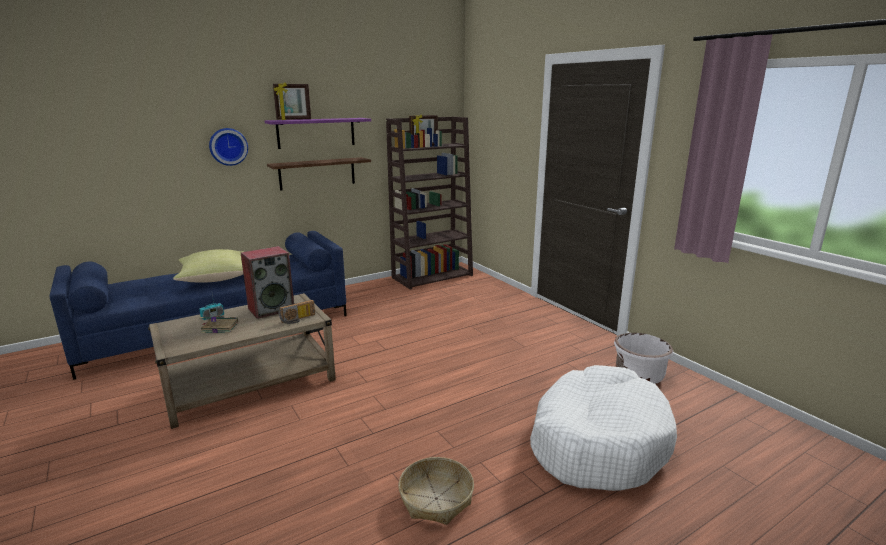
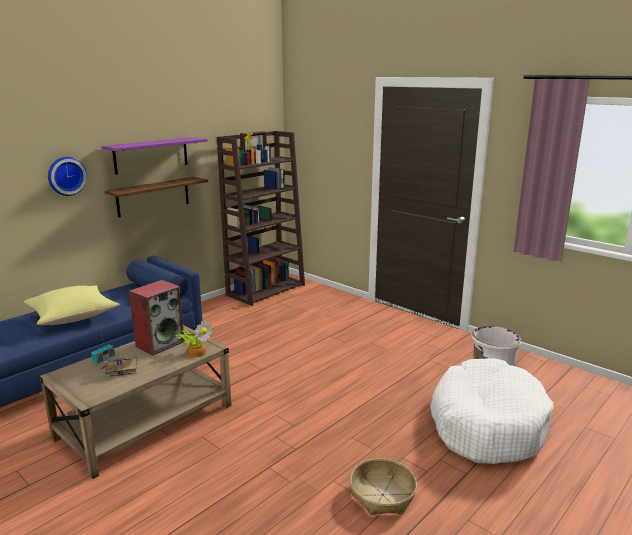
camera: 15 degrees left, 0 degrees up
picture frame [273,82,311,120] -> none
radio [278,300,315,324] -> potted plant [176,321,213,357]

